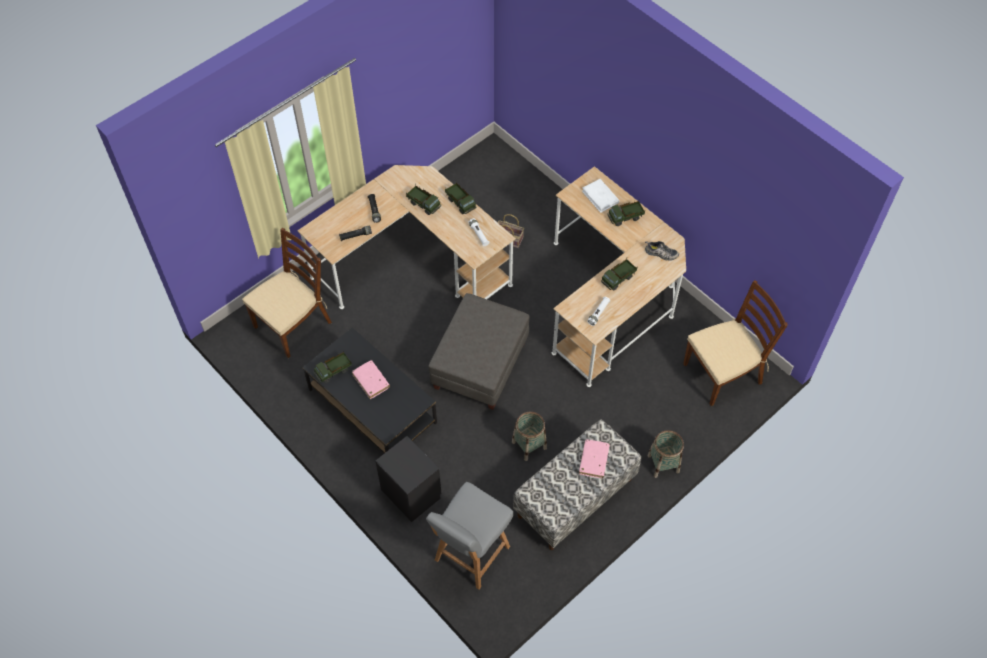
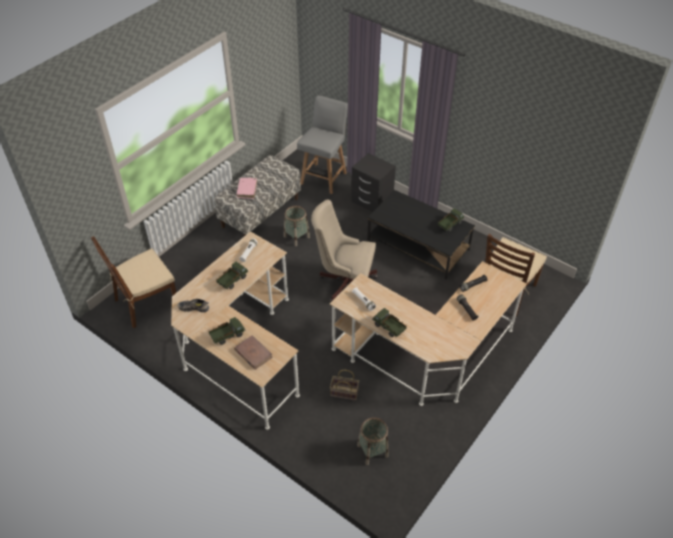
camera: 170 degrees right, 10 degrees down
pink book [352,360,390,399] -> none
toy truck [406,184,441,215] -> none
grey ottoman [428,293,529,410] -> beige office chair [311,199,378,302]
white book [582,179,620,213] -> brown book [234,335,273,370]
basket [648,430,684,478] -> basket moved to [357,418,388,465]

